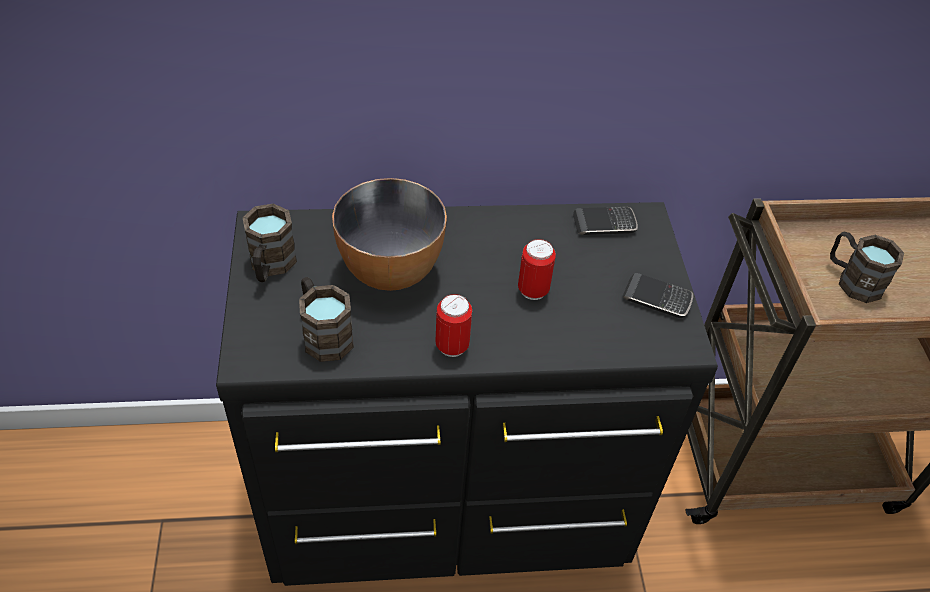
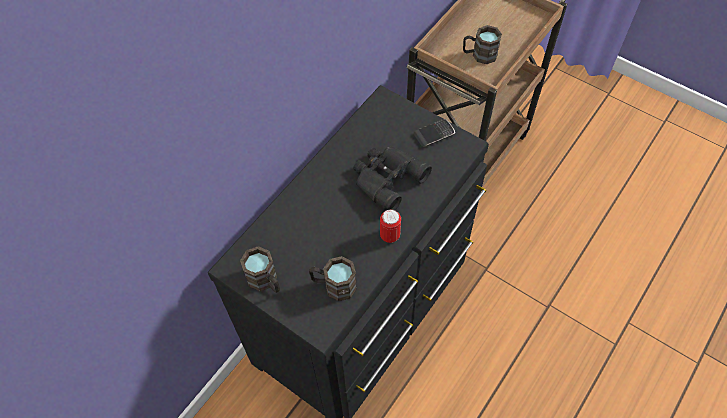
camera: 45 degrees left, 10 degrees up
bowl [332,178,447,291] -> none
can [518,239,556,300] -> black binoculars [353,147,432,211]
phone [573,207,638,235] -> none

